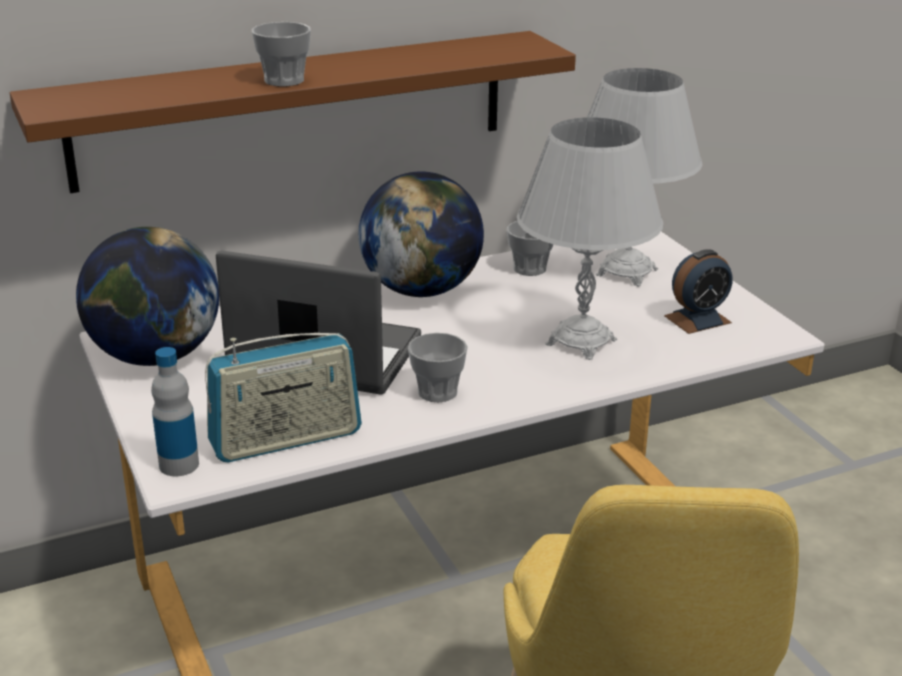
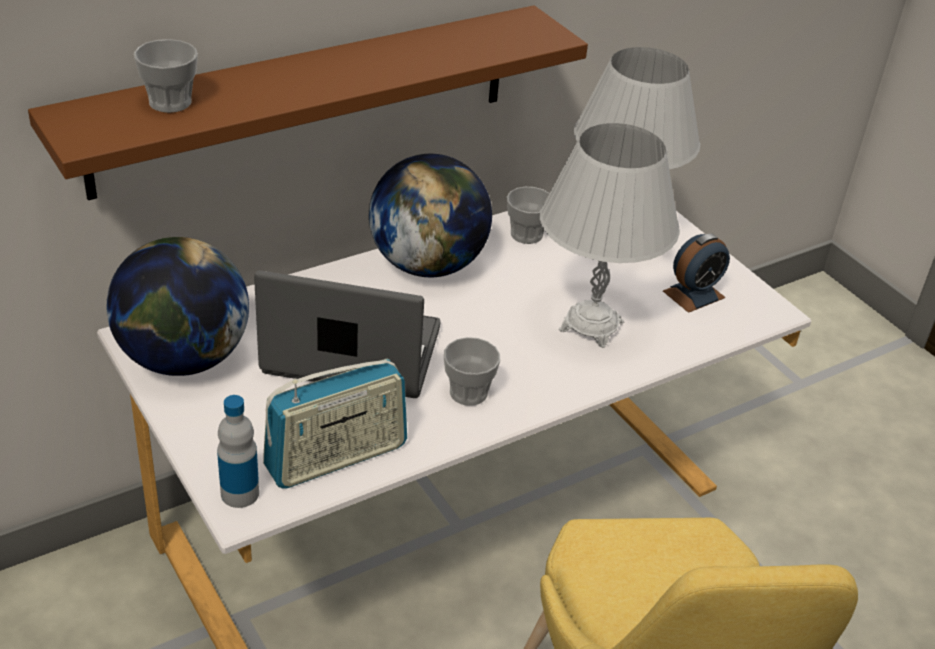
camera: 10 degrees left, 10 degrees up
cup [252,22,311,87] -> cup moved to [134,39,198,113]

